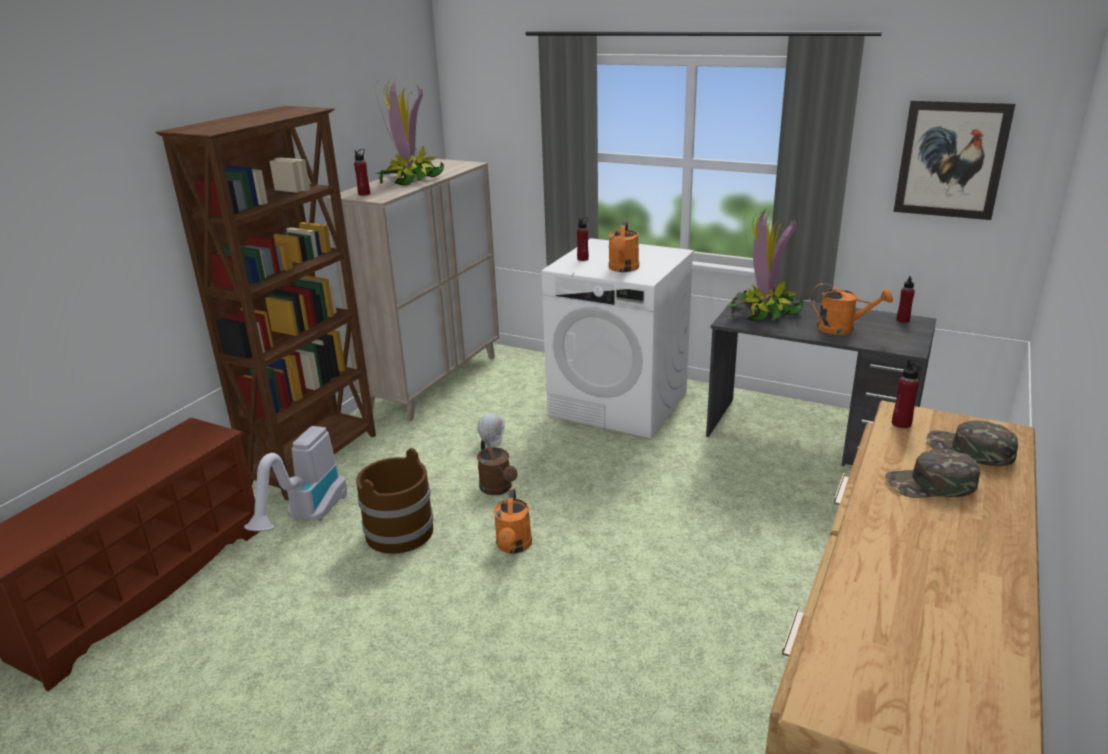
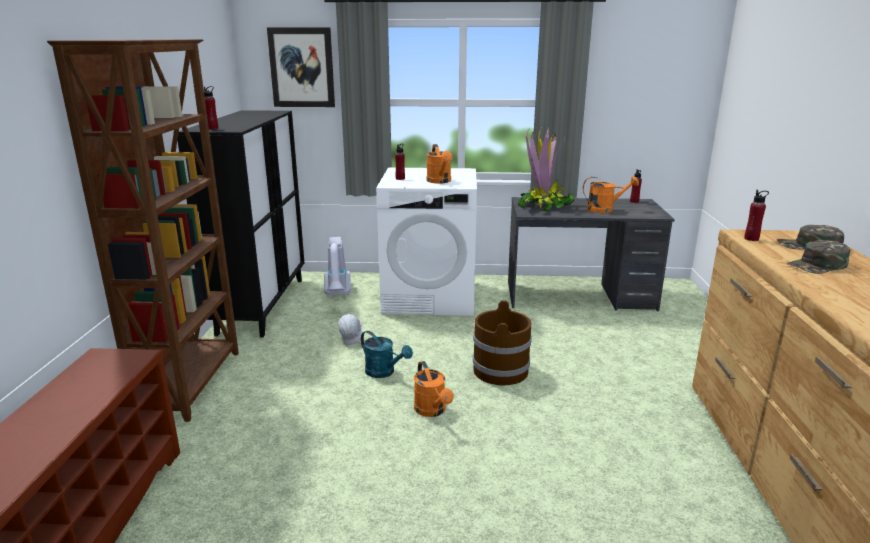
camera: 25 degrees left, 5 degrees down
vacuum cleaner [244,426,347,531] -> vacuum cleaner moved to [324,237,351,296]
beige cabinet [326,159,499,421] -> black cabinet [177,110,305,338]
brown bucket [356,448,433,554] -> brown bucket moved to [473,300,532,385]
potted plant [375,78,444,186] -> none
brown watering can [477,439,517,495] -> turquoise watering can [361,331,413,378]
picture [893,100,1016,220] -> picture moved to [267,27,335,107]

